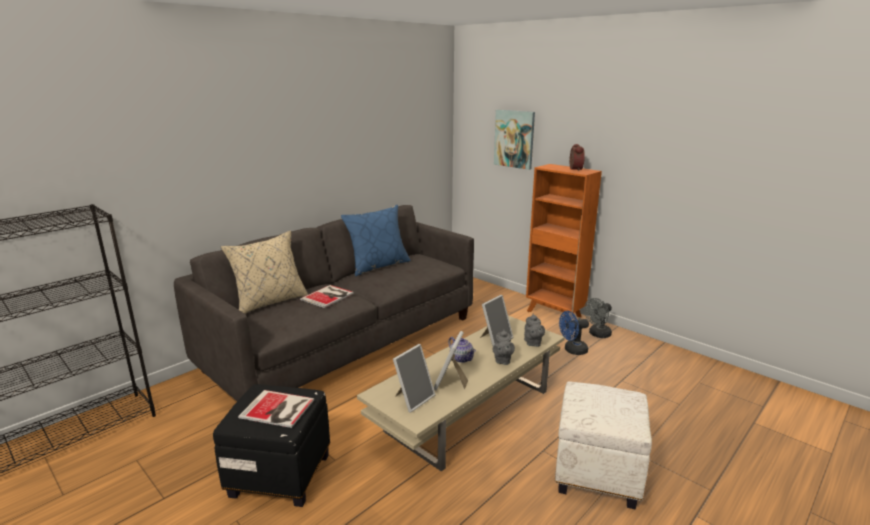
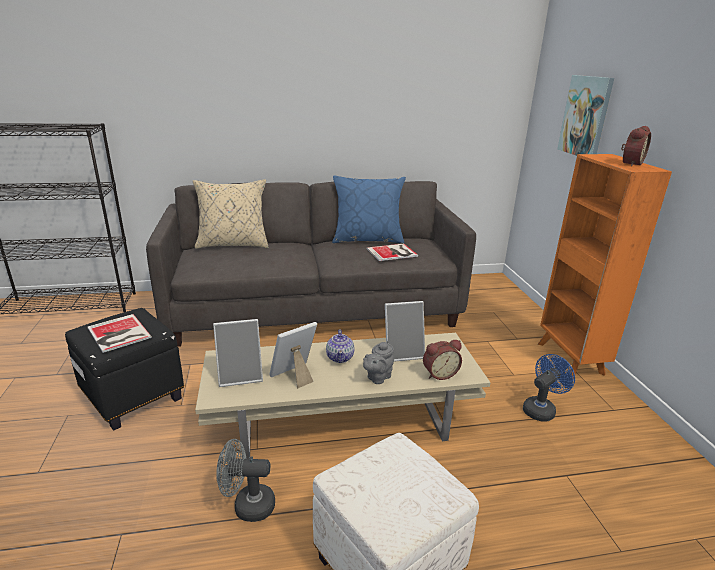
camera: 35 degrees right, 5 degrees up
book [300,285,354,308] -> book moved to [366,244,418,261]
grey teapot [524,314,545,347] -> alarm clock [423,340,462,380]
blue fan [559,311,589,355] -> blue fan turned 120 degrees clockwise [523,354,575,422]
grey fan [584,298,612,338] -> grey fan moved to [216,439,275,522]

